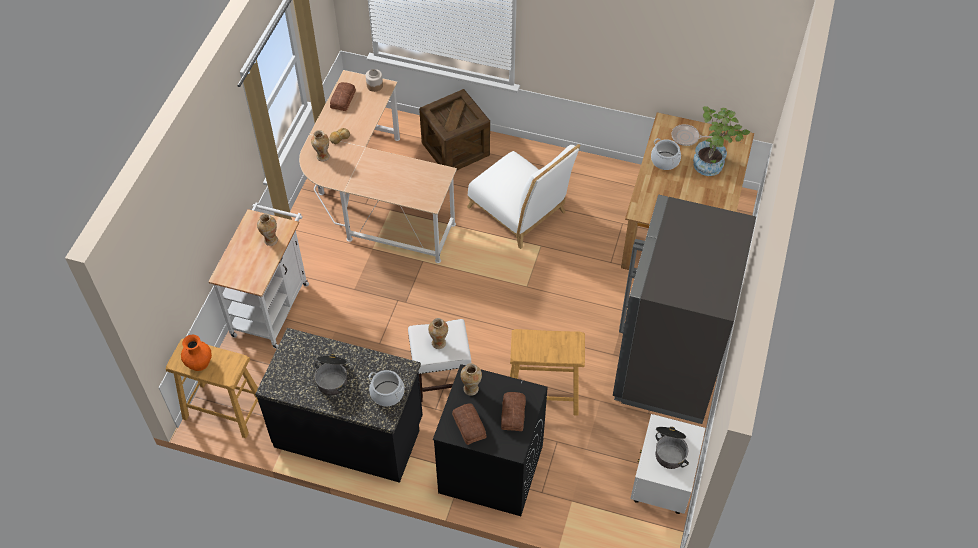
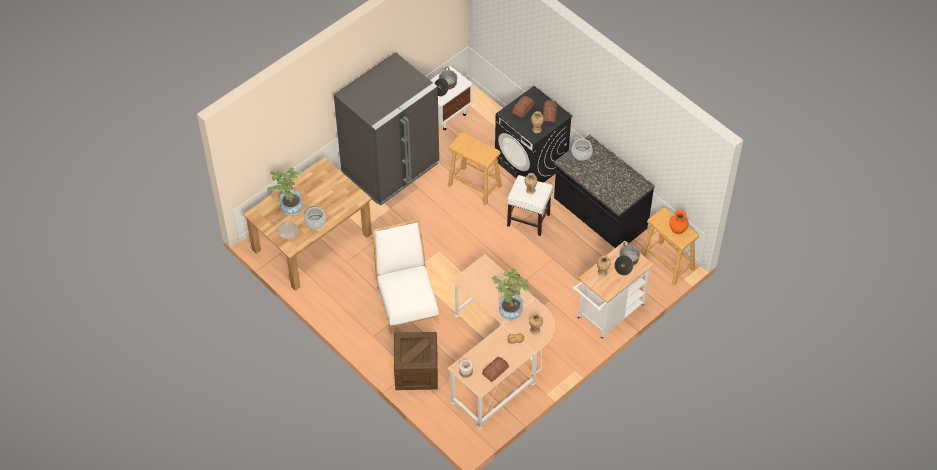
camera: 150 degrees left, 0 degrees up
cooking pot [314,354,347,395] -> cooking pot moved to [615,242,640,275]
none -> potted plant [492,268,529,321]

